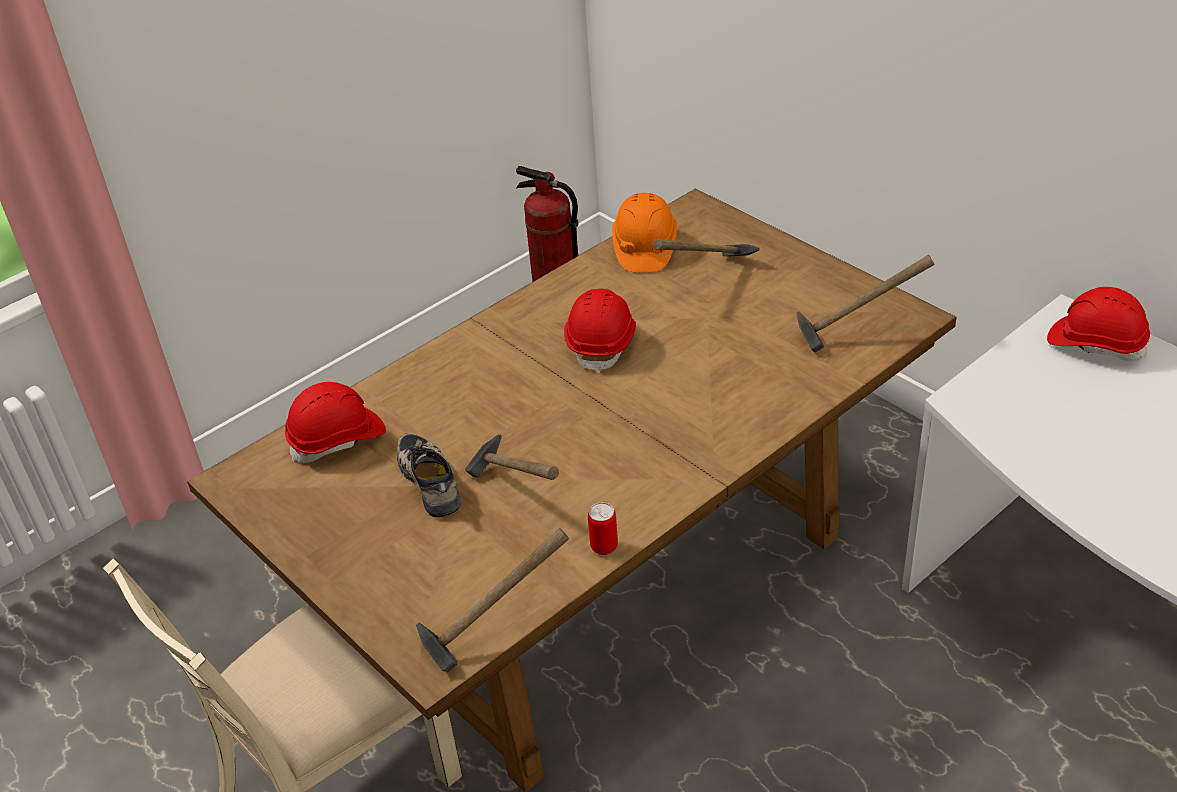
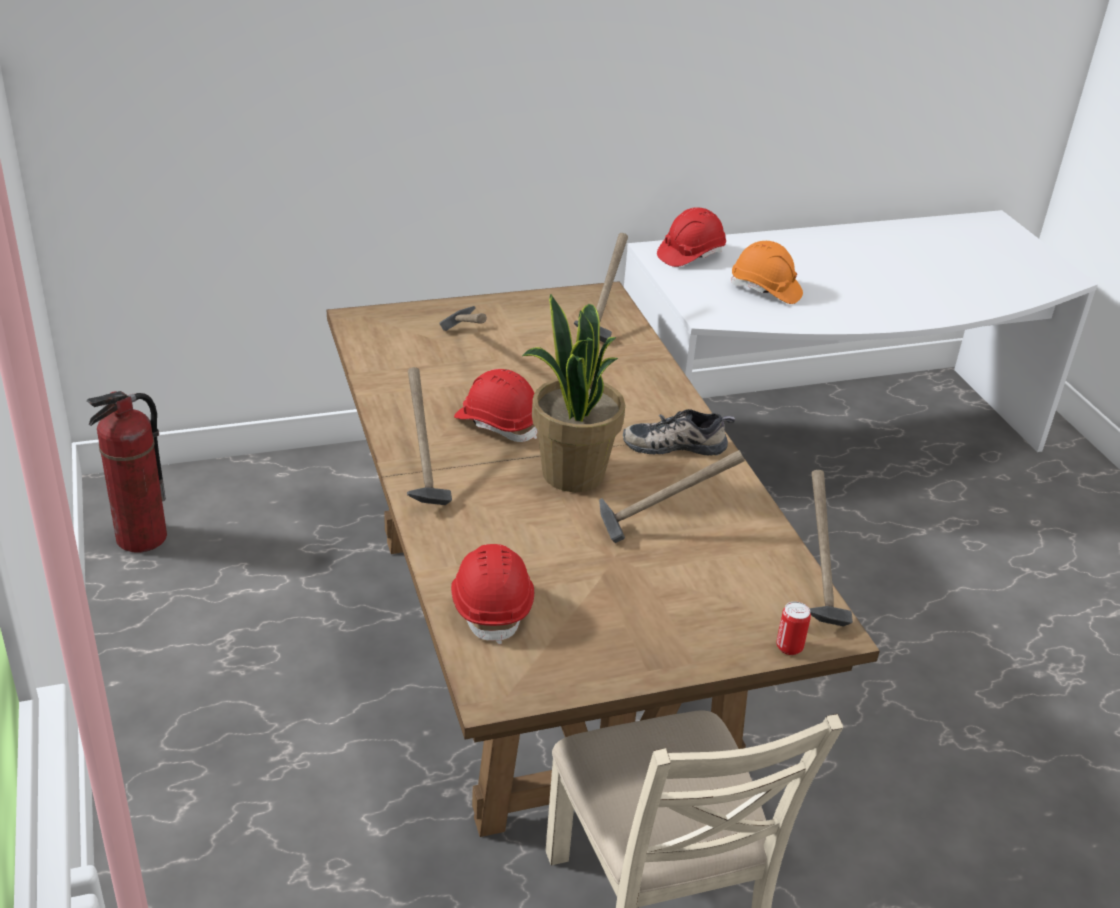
camera: 70 degrees left, 5 degrees down
shoe [397,433,461,518] -> shoe moved to [623,409,735,456]
can [588,503,618,555] -> can moved to [776,601,811,655]
orange hard hat [612,193,677,273] -> orange hard hat moved to [731,241,803,304]
none -> hammer [407,367,452,505]
none -> potted plant [522,294,625,492]

